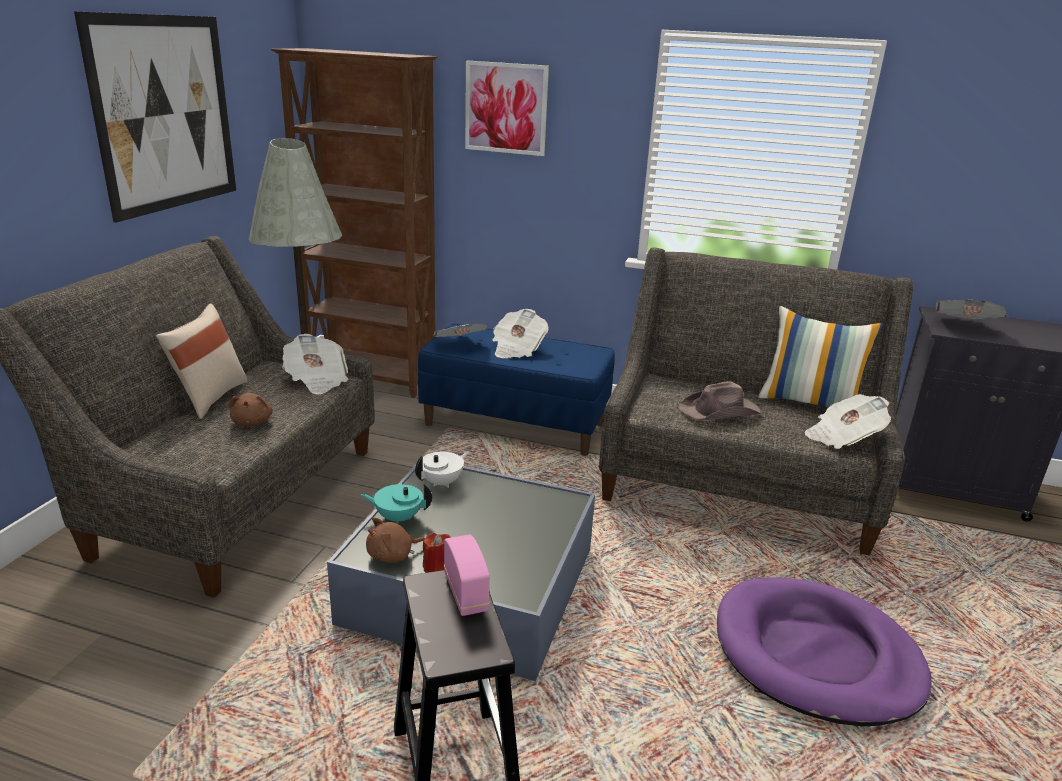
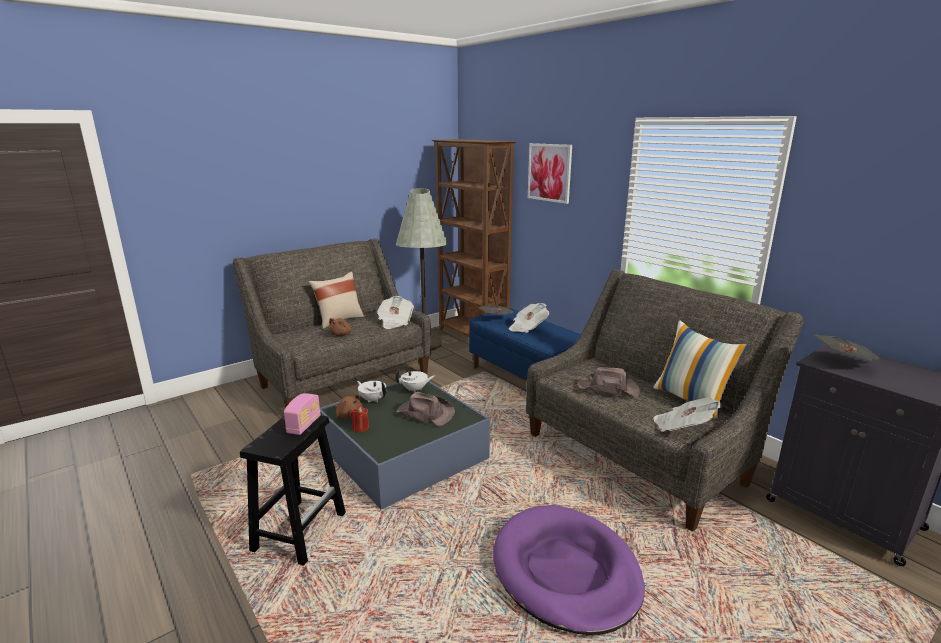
camera: 35 degrees right, 5 degrees down
picture [74,12,236,223] -> none
turquoise teapot [361,484,432,524] -> white teapot [357,381,386,403]
brown plush toy [366,517,425,563] -> brown plush toy turned 150 degrees counterclockwise [333,395,363,419]
none -> brown hat [396,392,455,426]

